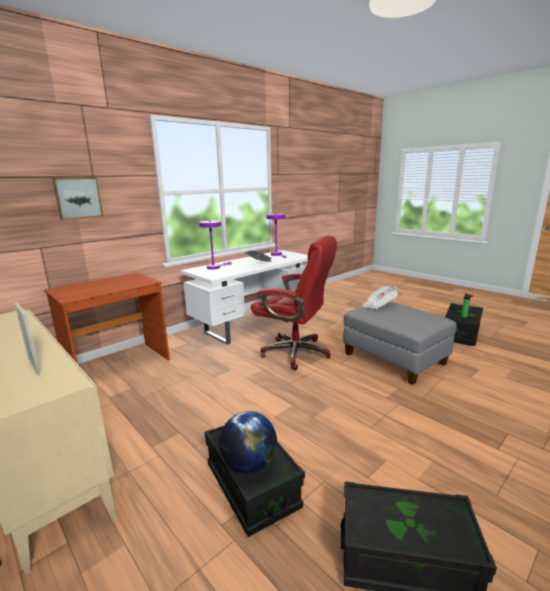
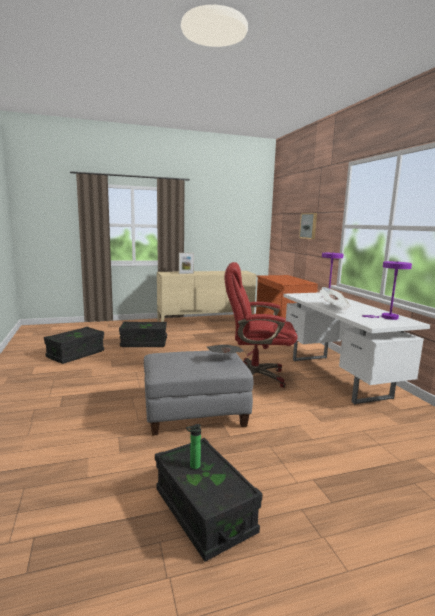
camera: 115 degrees right, 5 degrees down
globe [220,411,277,473] -> none
red office chair [251,235,337,370] -> red office chair turned 45 degrees clockwise [225,262,298,388]

